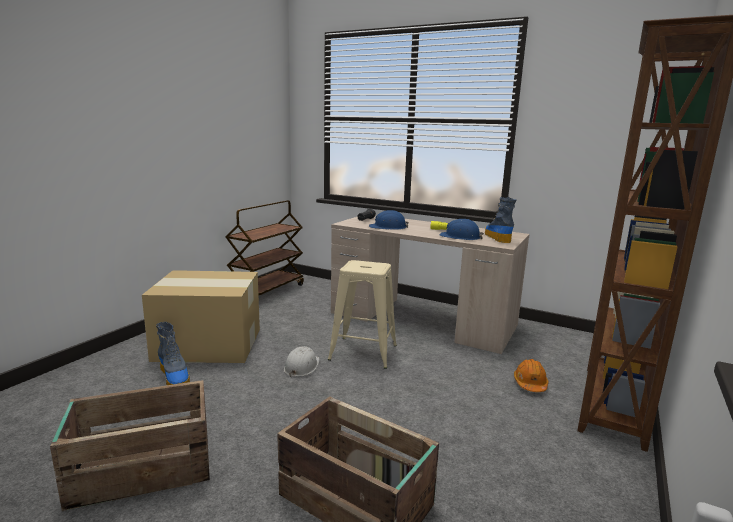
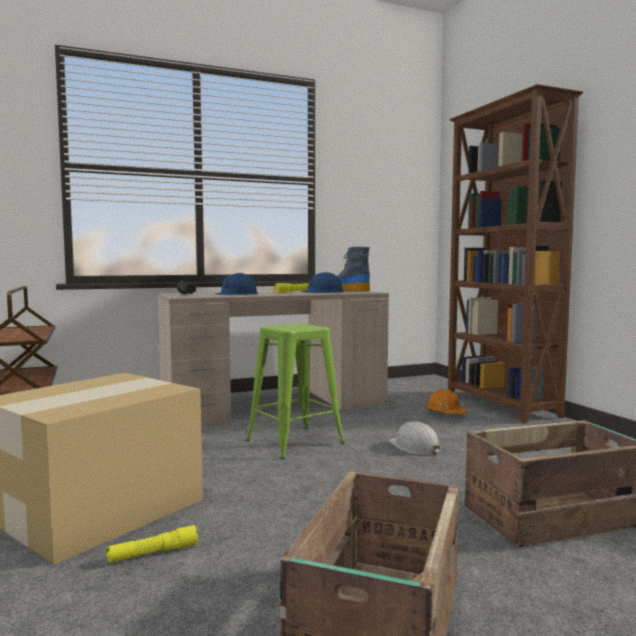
camera: 50 degrees left, 10 degrees down
boot [156,322,190,385] -> yellow flashlight [106,525,198,562]
white hard hat [284,346,320,378] -> white hard hat moved to [389,421,441,456]
beige stool [328,260,397,369] -> green stool [246,323,345,459]

